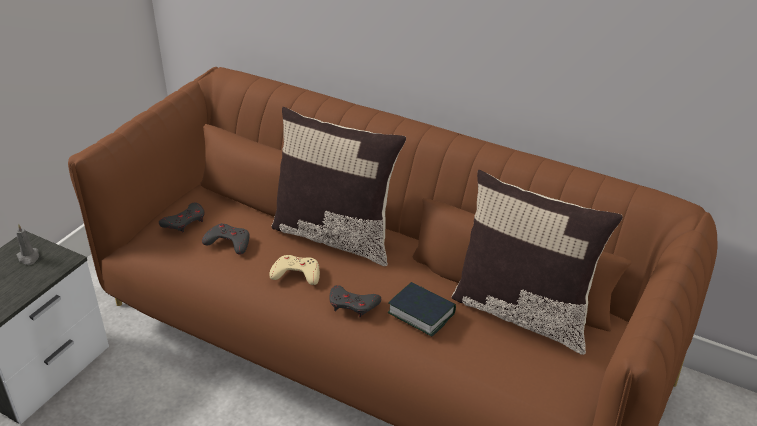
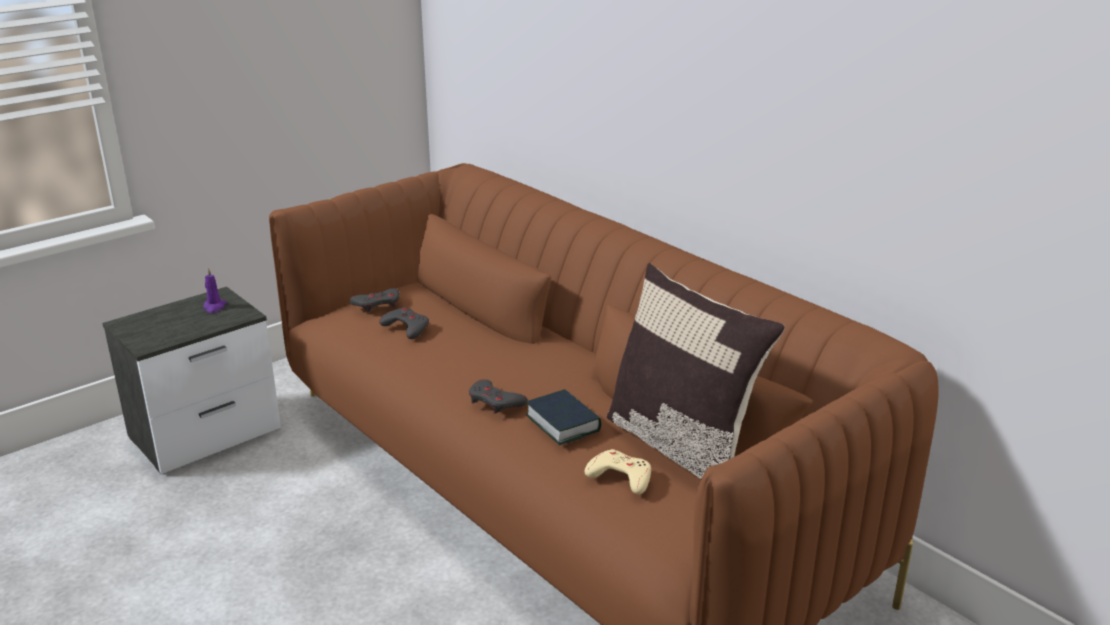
camera: 20 degrees right, 10 degrees down
grey candle [17,224,39,265] -> purple candle [203,268,226,313]
beige game controller [269,255,320,285] -> beige game controller moved to [585,449,651,494]
pillow [271,107,406,266] -> none

